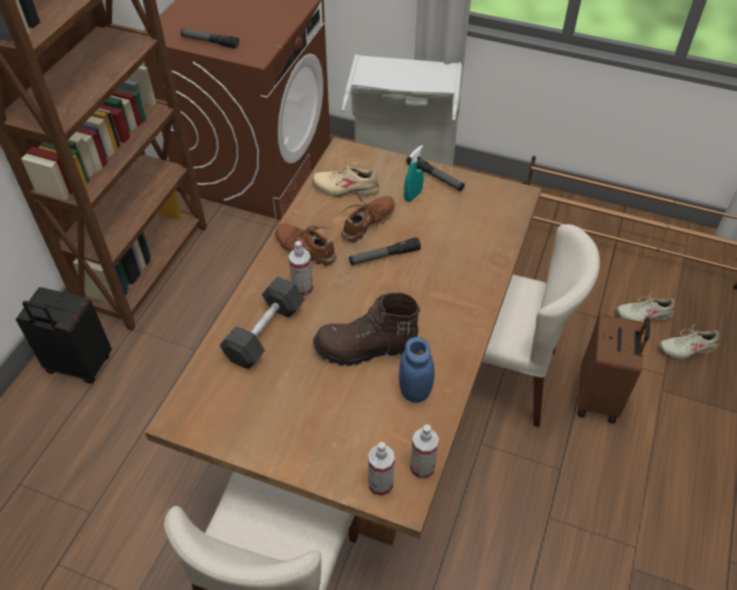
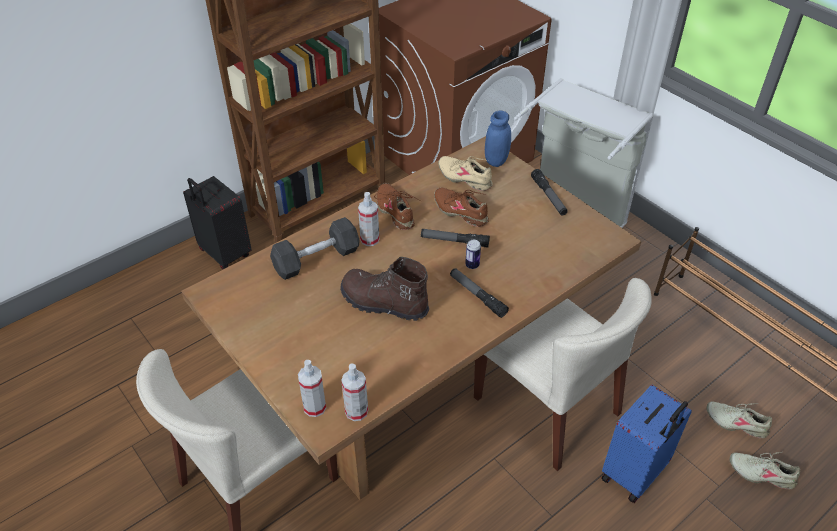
camera: 30 degrees right, 5 degrees down
flashlight [181,29,239,49] -> flashlight moved to [450,268,509,318]
brown shoe [341,191,396,242] -> brown shoe turned 120 degrees counterclockwise [434,187,489,227]
blue jar [399,337,435,403] -> blue jar moved to [485,111,511,167]
turquoise spray bottle [404,145,424,202] -> none
brown suitcase [577,314,650,423] -> blue suitcase [601,385,692,503]
none -> can [465,240,481,269]

